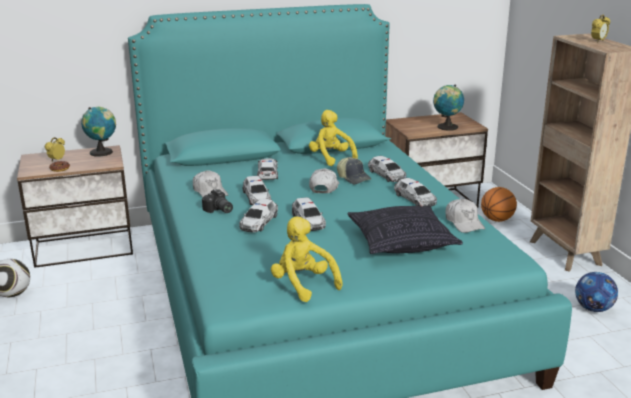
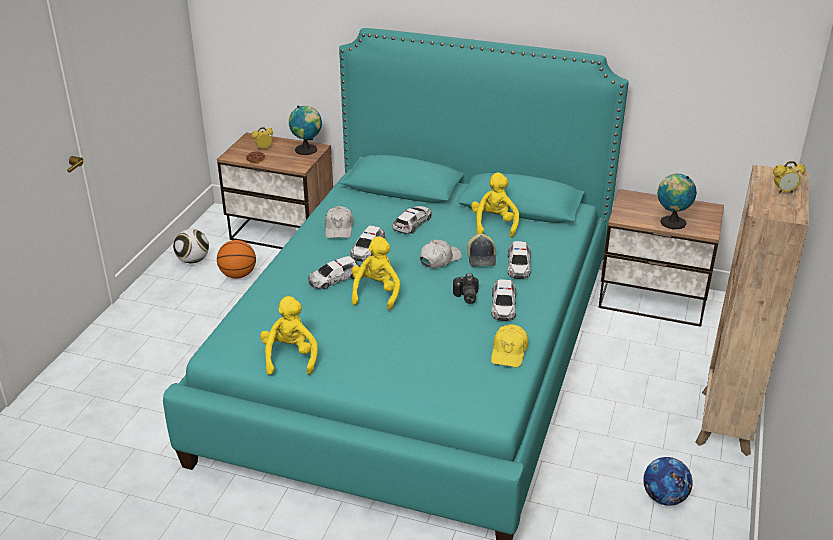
camera: 35 degrees right, 10 degrees up
camera [202,189,233,213] -> camera moved to [453,274,479,304]
toy car [292,197,326,231] -> yellow plush toy [351,236,400,310]
pillow [347,205,463,254] -> none
white cap [445,199,485,233] -> yellow cap [491,324,528,368]
basketball [481,187,517,222] -> basketball moved to [217,240,256,279]

